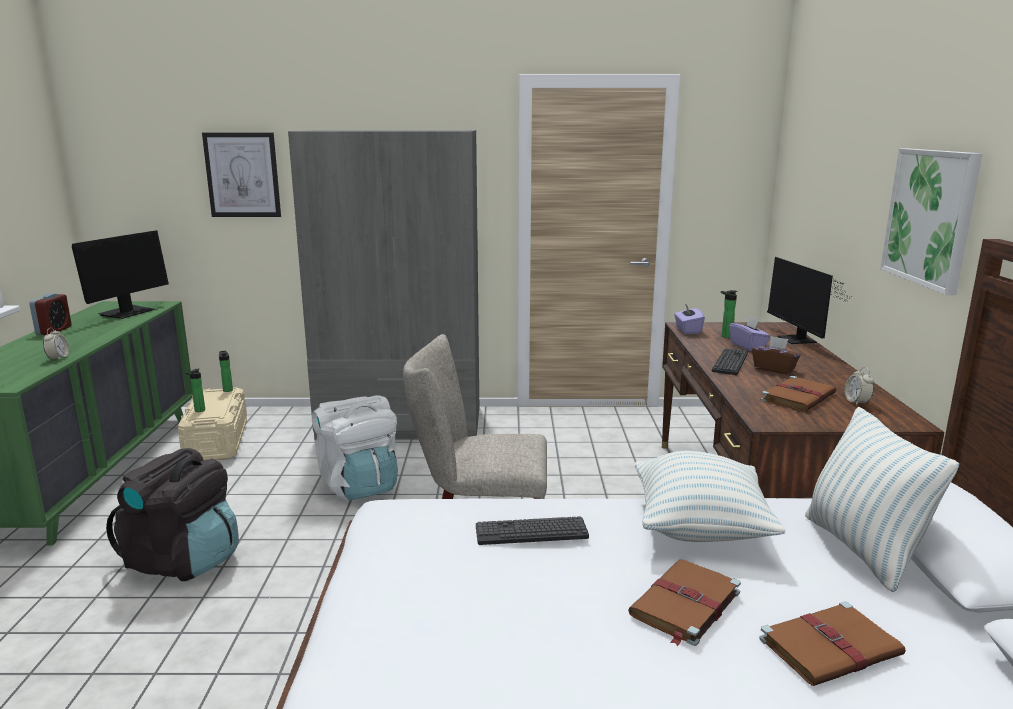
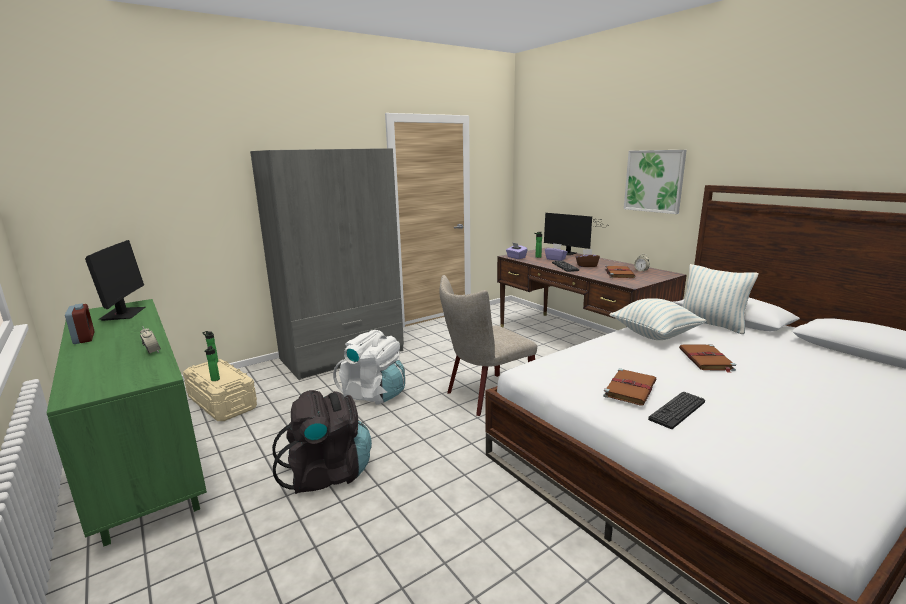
camera: 35 degrees left, 0 degrees up
picture [202,132,281,217] -> none
keyboard [476,516,589,545] -> keyboard moved to [648,391,705,429]
brown book [759,601,906,686] -> brown book moved to [603,368,657,405]

